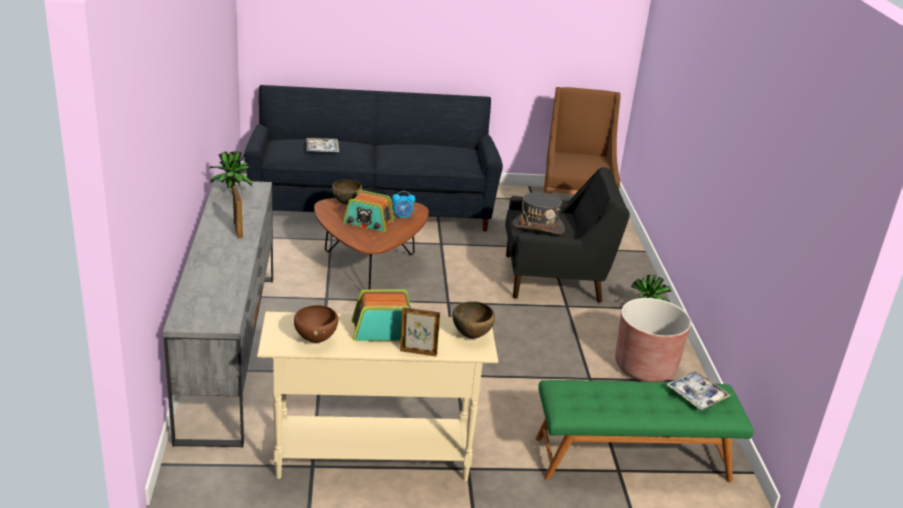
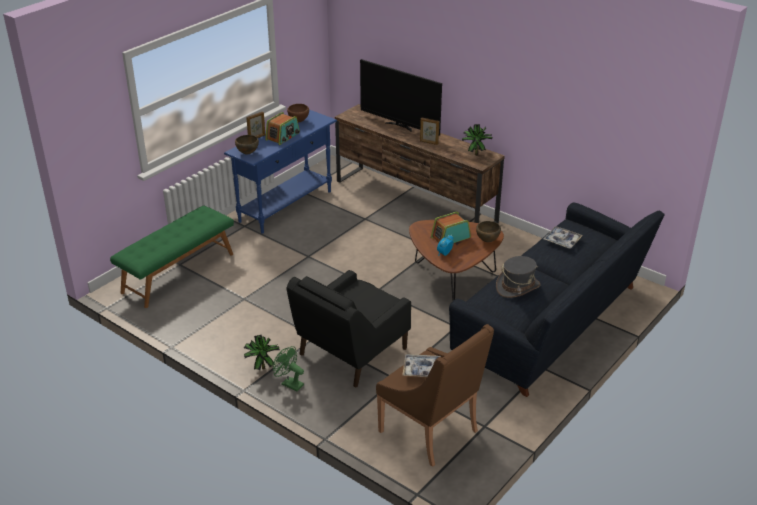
camera: 135 degrees right, 5 degrees up
grey tv stand [163,180,273,448] -> brown tv stand [335,104,505,223]
beige console table [257,312,498,481] -> blue console table [224,110,337,233]
grey hat [513,192,565,234] -> grey hat moved to [496,256,541,298]
brown planter [615,298,691,382] -> none
tray [666,371,731,410] -> tray moved to [402,354,441,377]
none -> green fan [273,346,304,392]
none -> television [360,59,442,136]

